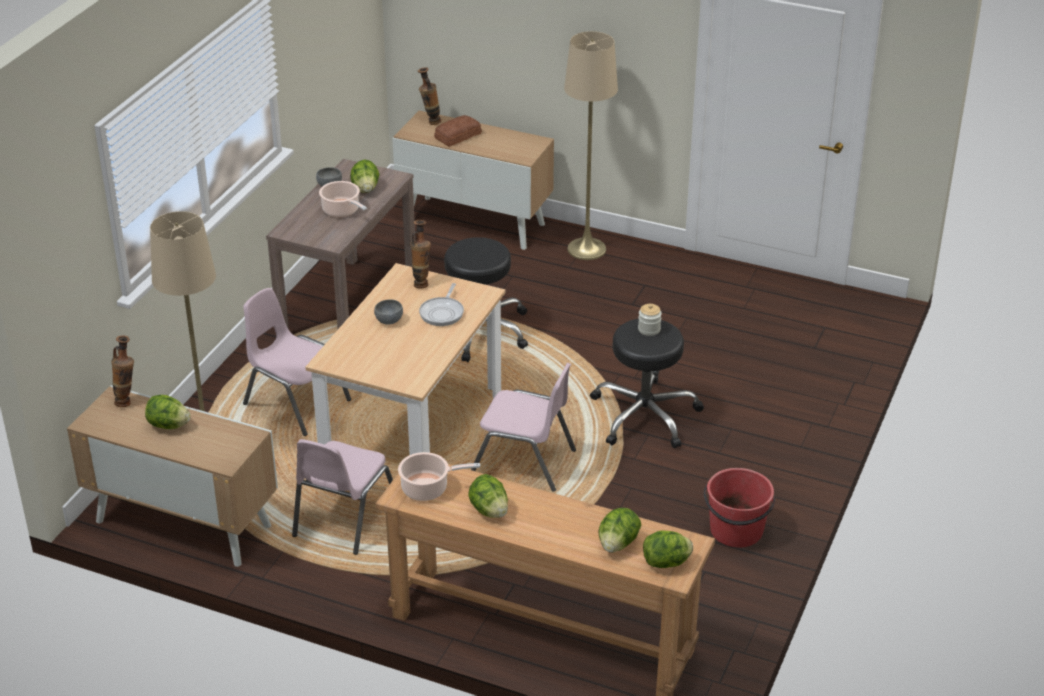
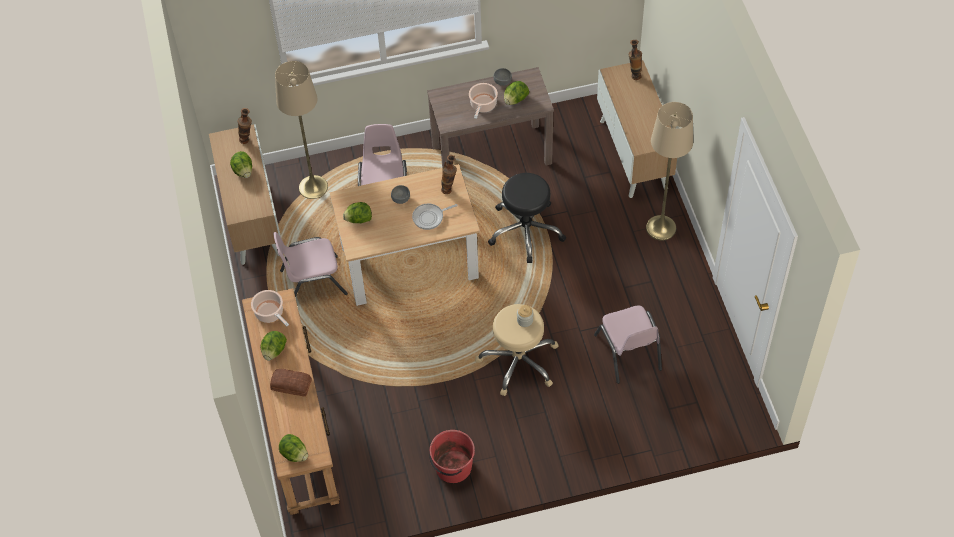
camera: 55 degrees right, 20 degrees up
bread [434,115,482,147] -> bread moved to [270,369,312,397]
pink chair [471,363,576,492] -> pink chair moved to [594,305,662,384]
black stool [590,319,704,448] -> beige stool [475,304,559,396]
lettuce [598,508,641,553] -> lettuce moved to [343,202,372,223]

